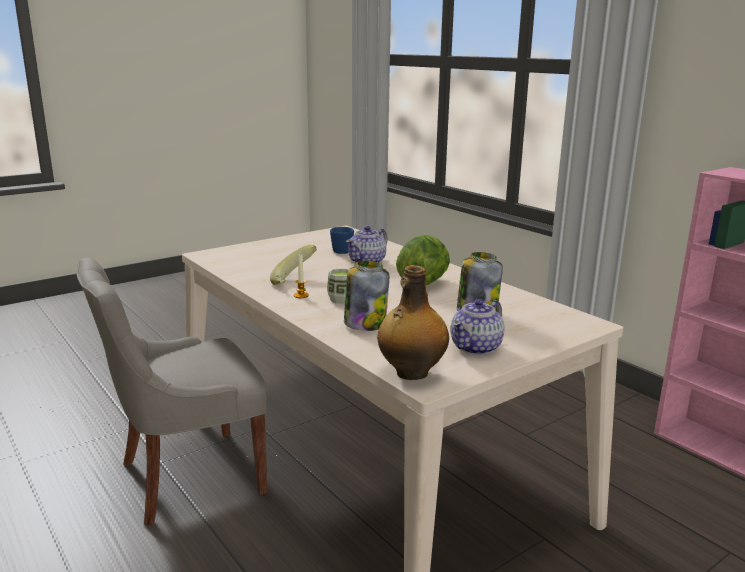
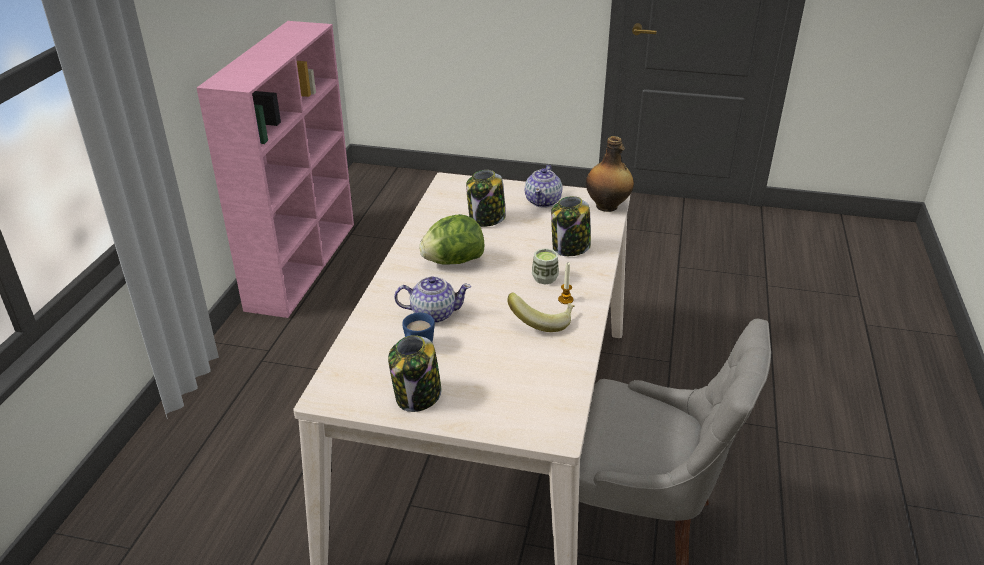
camera: 130 degrees left, 15 degrees up
teapot [450,299,504,355] -> teapot turned 105 degrees clockwise [525,165,562,208]
none -> jar [388,335,442,412]

